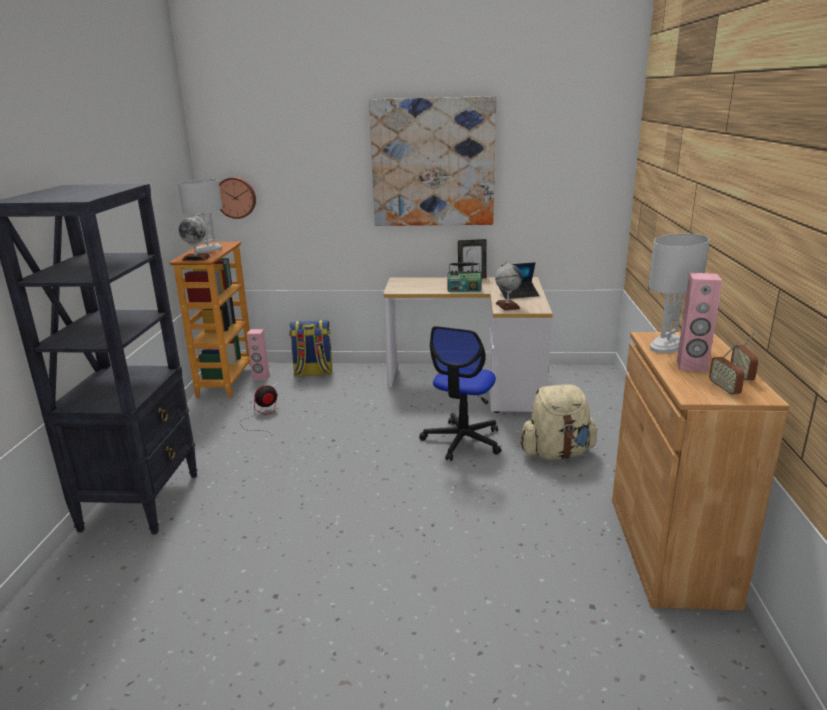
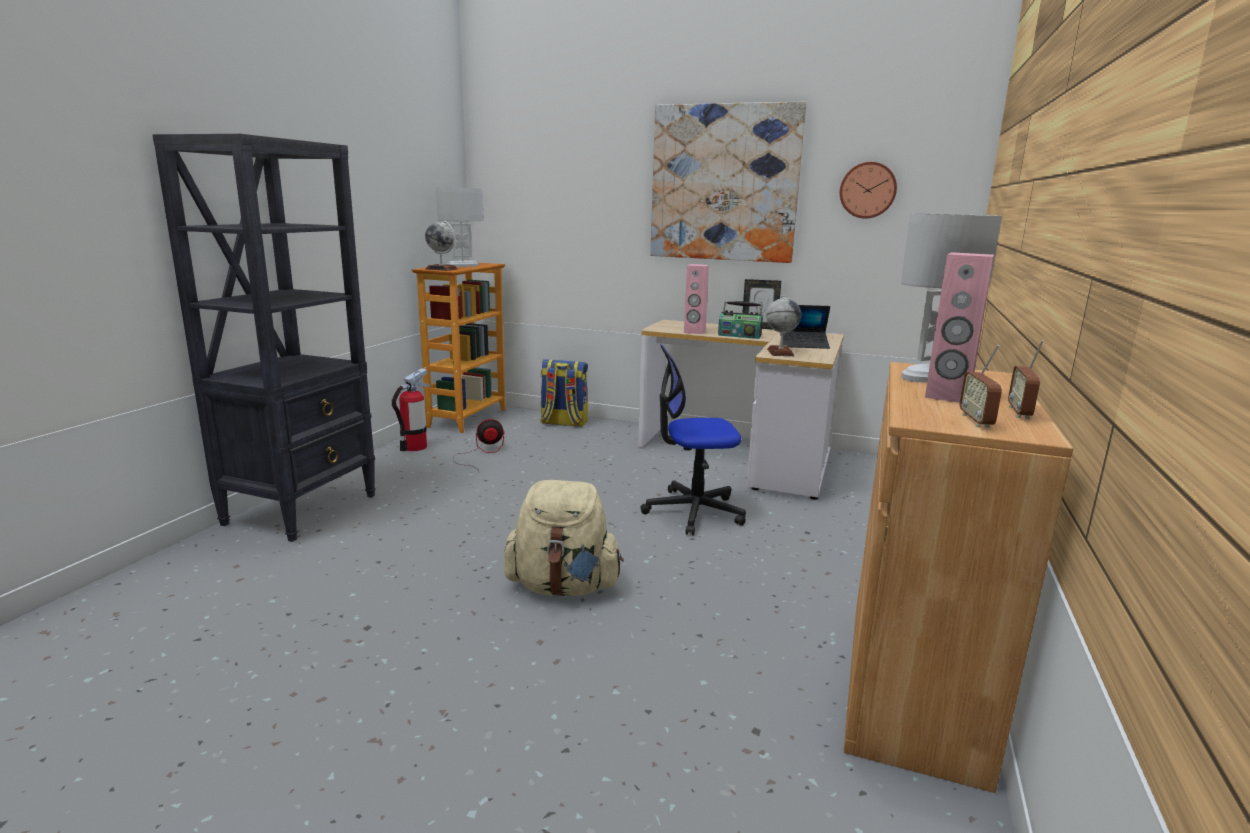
camera: 15 degrees right, 5 degrees down
wall clock [219,177,256,219] -> wall clock moved to [840,162,897,219]
pink speaker [247,329,270,380] -> pink speaker moved to [684,264,709,334]
office chair [419,326,502,461] -> office chair turned 45 degrees clockwise [640,345,746,536]
beige backpack [520,384,597,460] -> beige backpack moved to [504,480,624,596]
none -> fire extinguisher [392,368,430,451]

